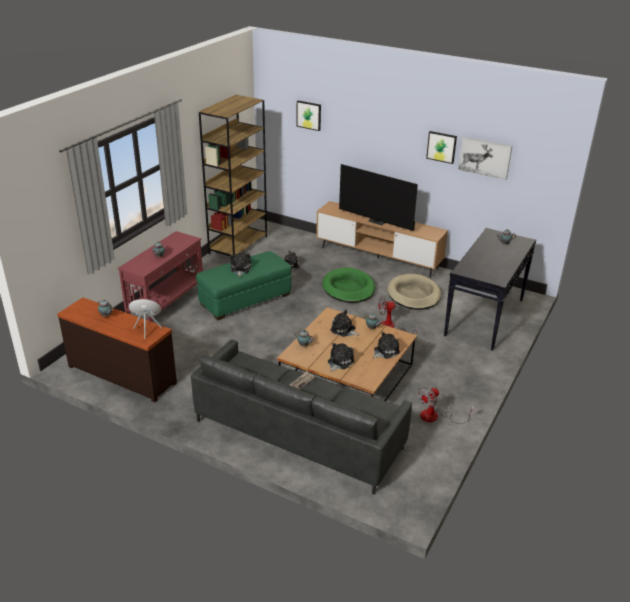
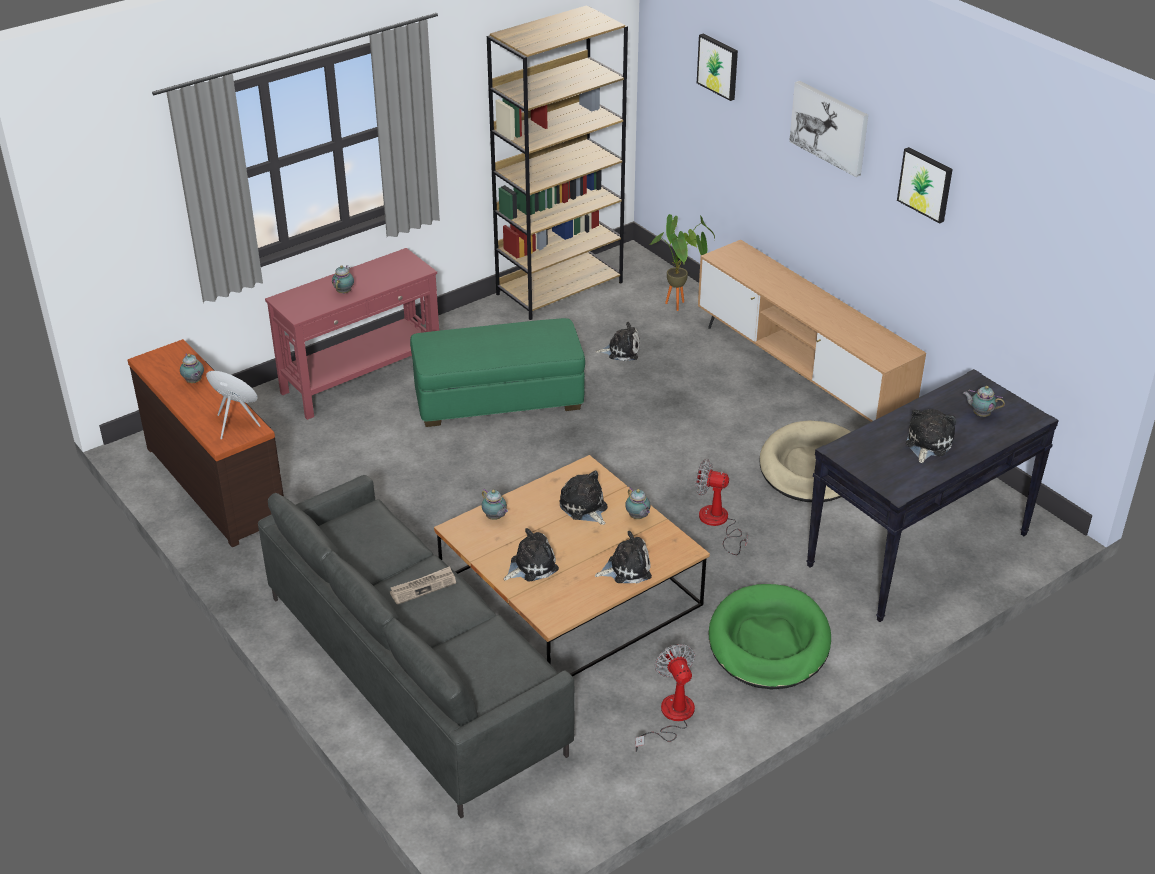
camera: 25 degrees right, 5 degrees up
plush toy [230,253,251,277] -> plush toy moved to [906,409,956,463]
green dog bed [322,267,375,303] -> green dog bed moved to [709,584,831,689]
television [339,164,418,231] -> none
fan [418,387,475,424] -> fan turned 90 degrees clockwise [635,644,695,752]
picture [458,137,512,180] -> picture moved to [789,81,868,177]
none -> potted plant [650,214,715,311]

